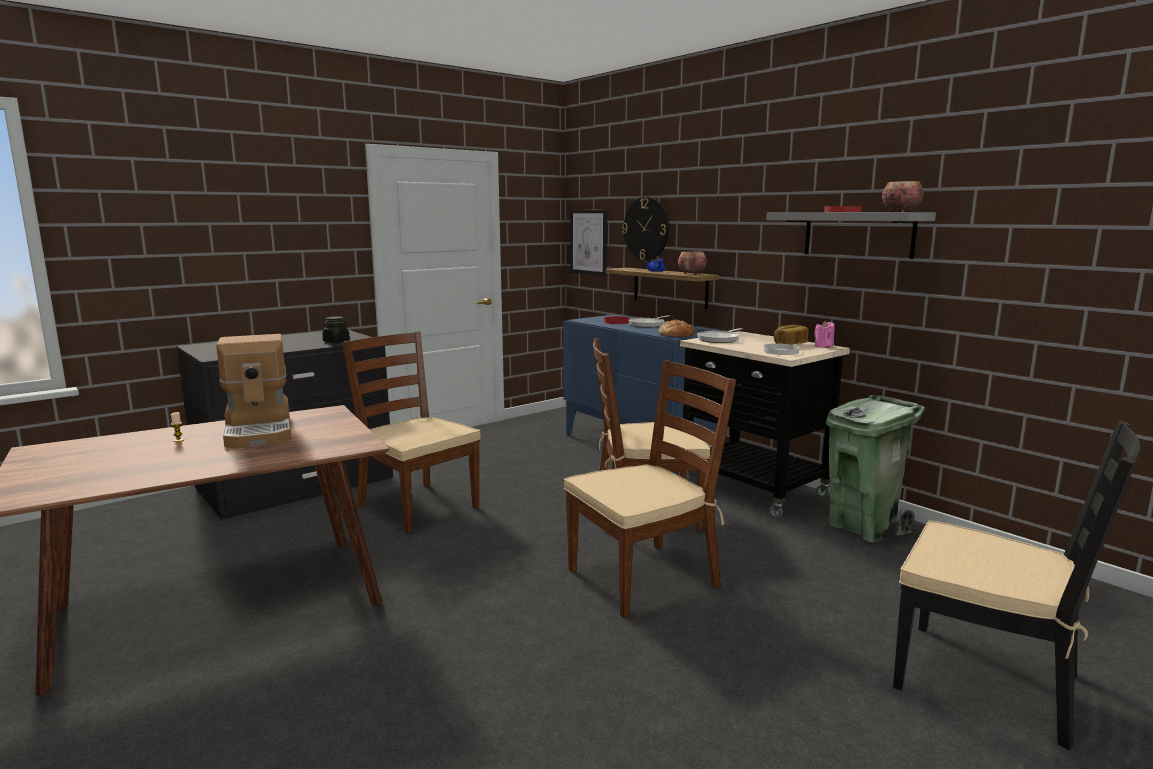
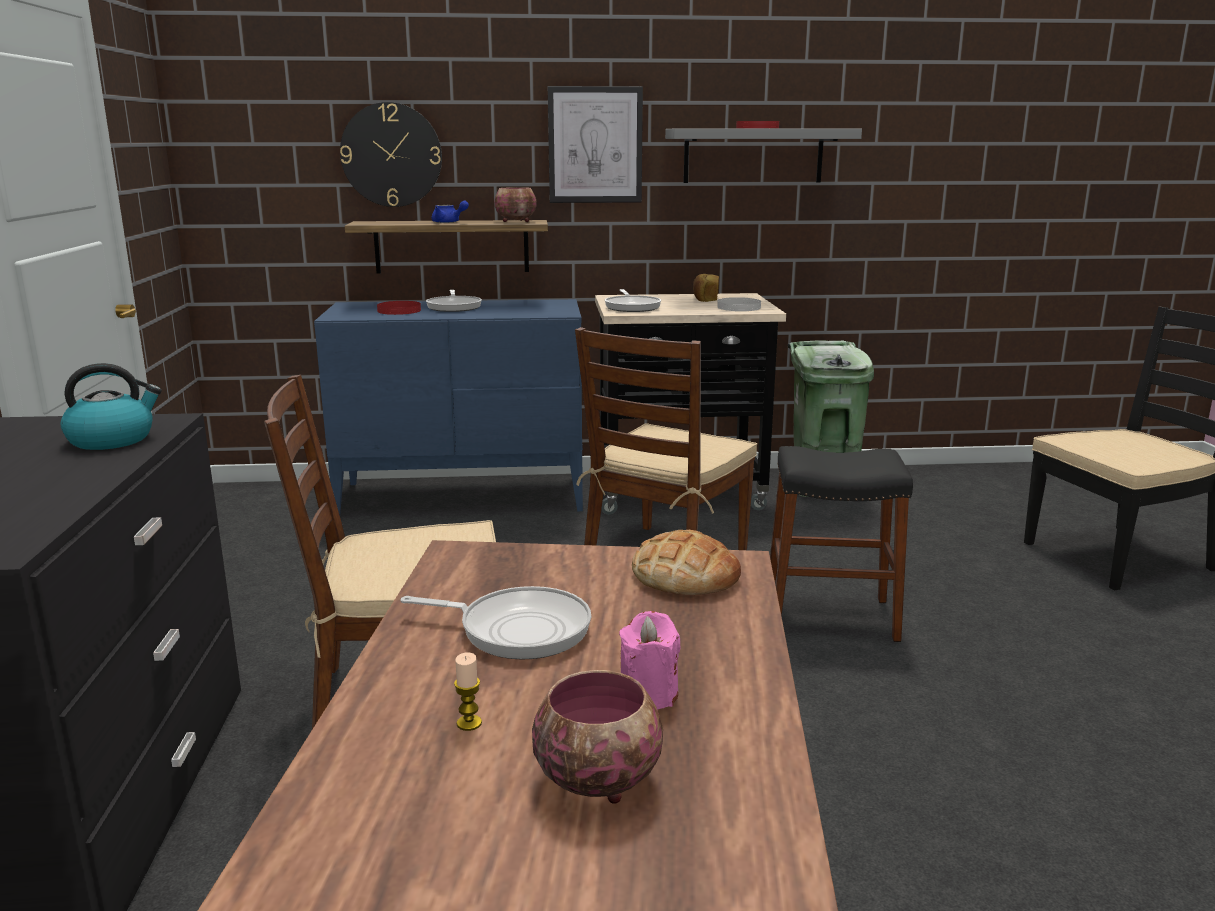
camera: 55 degrees left, 5 degrees up
coffee machine [216,334,291,448] -> frying pan [400,586,591,660]
black jar [322,316,350,343] -> kettle [61,363,162,450]
brown chair [564,360,736,618] -> black stool [770,446,913,642]
picture [570,210,607,276] -> picture moved to [548,86,643,203]
bread [659,320,695,337] -> bread moved to [632,530,741,595]
pink candle [814,321,835,348] -> pink candle moved to [619,611,680,709]
bowl [882,181,924,212] -> bowl moved to [532,670,663,804]

